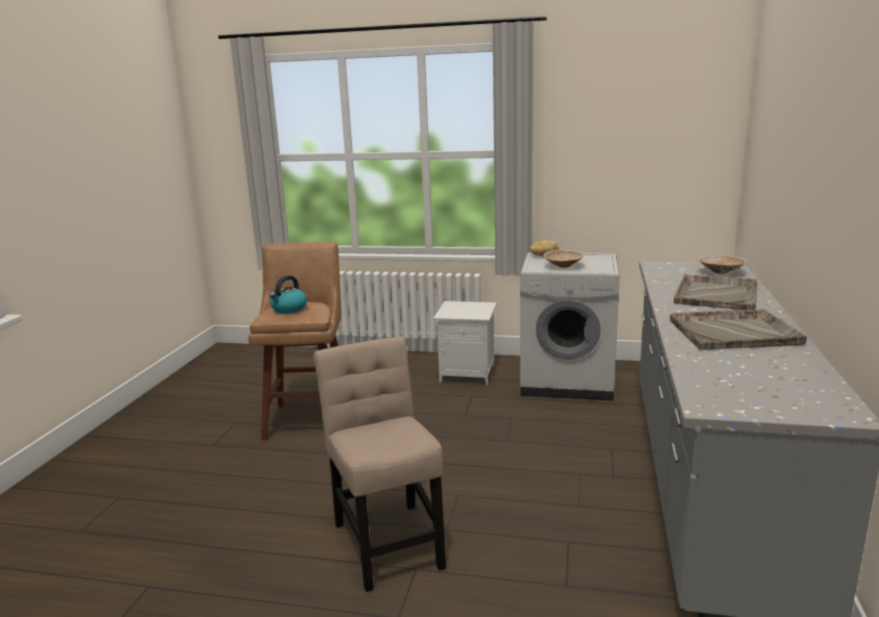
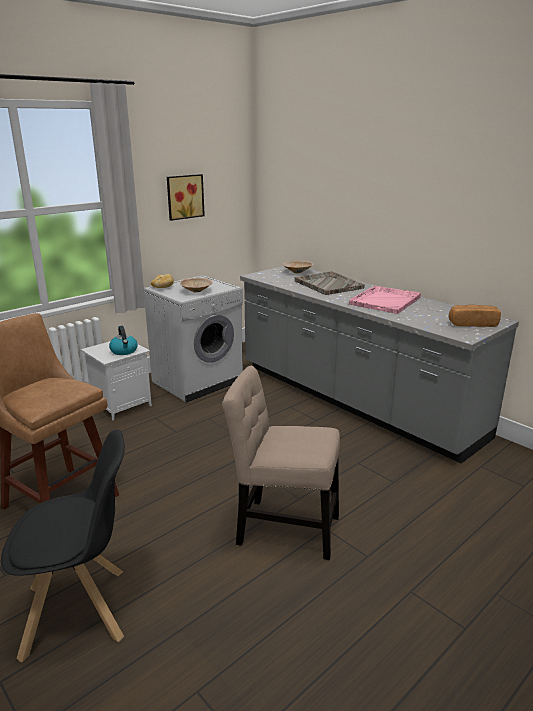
camera: 55 degrees left, 5 degrees up
kettle [269,275,307,313] -> kettle moved to [109,326,138,355]
grey tray [670,309,807,350] -> pink tray [349,286,421,314]
none -> black chair [1,429,125,663]
none -> picture [167,174,205,221]
none -> bread [449,305,501,327]

